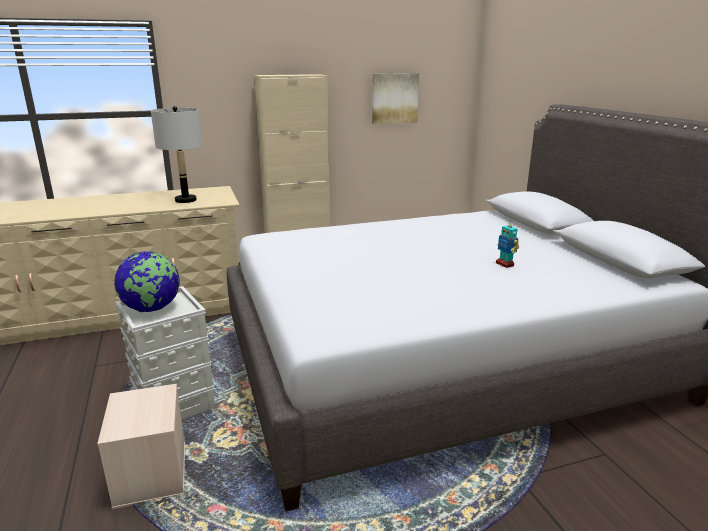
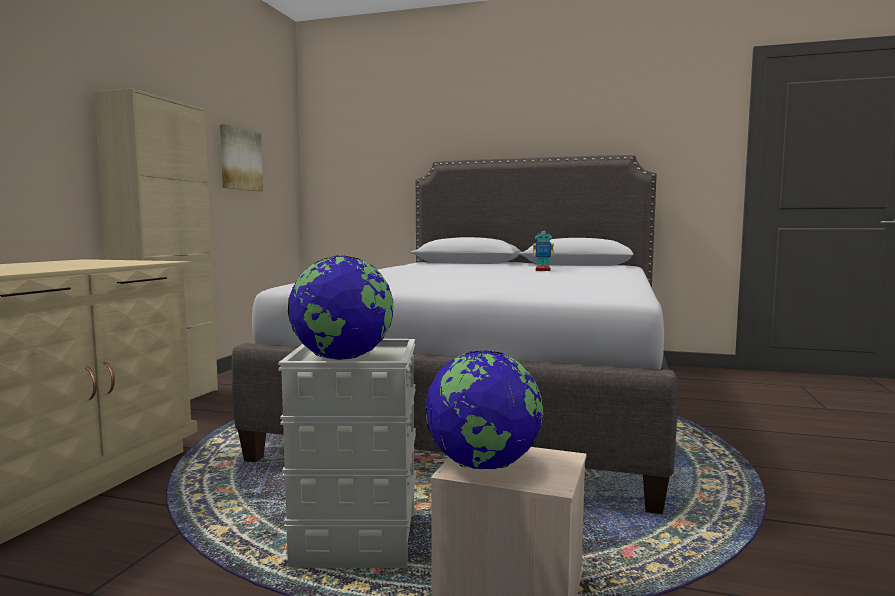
camera: 55 degrees left, 15 degrees down
grey table lamp [151,106,203,203] -> none
none -> globe [425,350,543,470]

